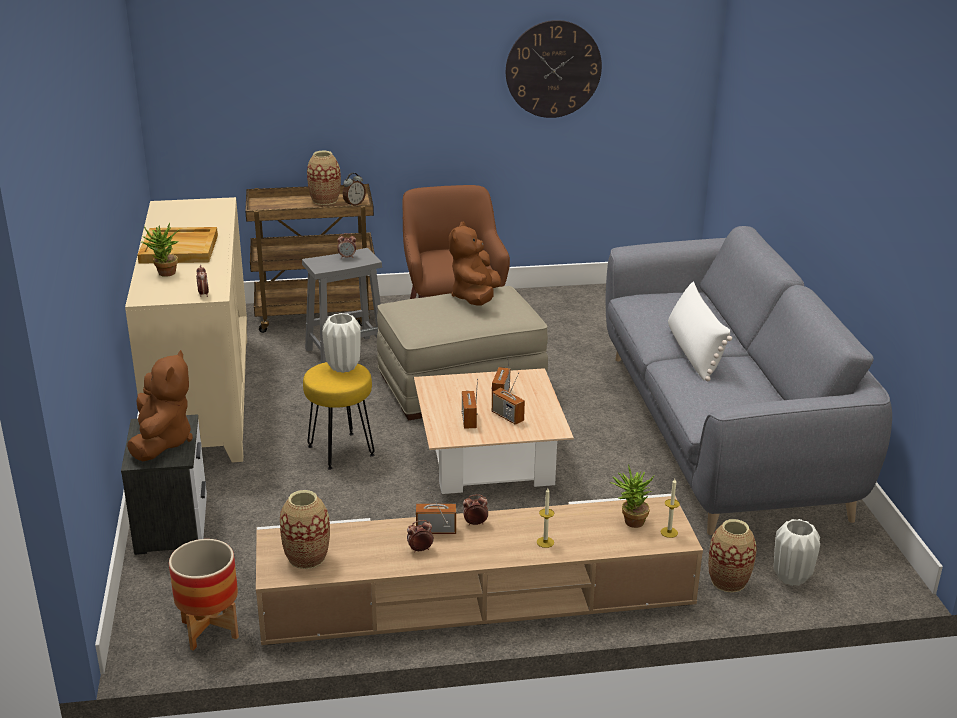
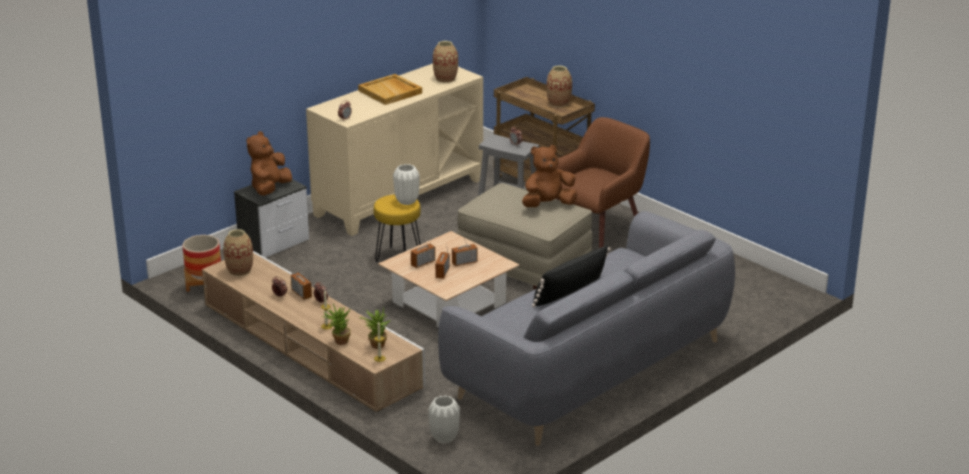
camera: 55 degrees right, 0 degrees up
brown plush toy [127,350,193,461] -> brown plush toy turned 150 degrees clockwise [247,131,292,196]
potted plant [141,223,180,277] -> potted plant moved to [322,304,351,345]
alarm clock [343,173,366,206] -> none
wall clock [506,20,602,118] -> none
white pillow [668,281,732,381] -> black pillow [532,246,611,307]
vase [708,519,757,593] -> vase moved to [433,41,458,83]

